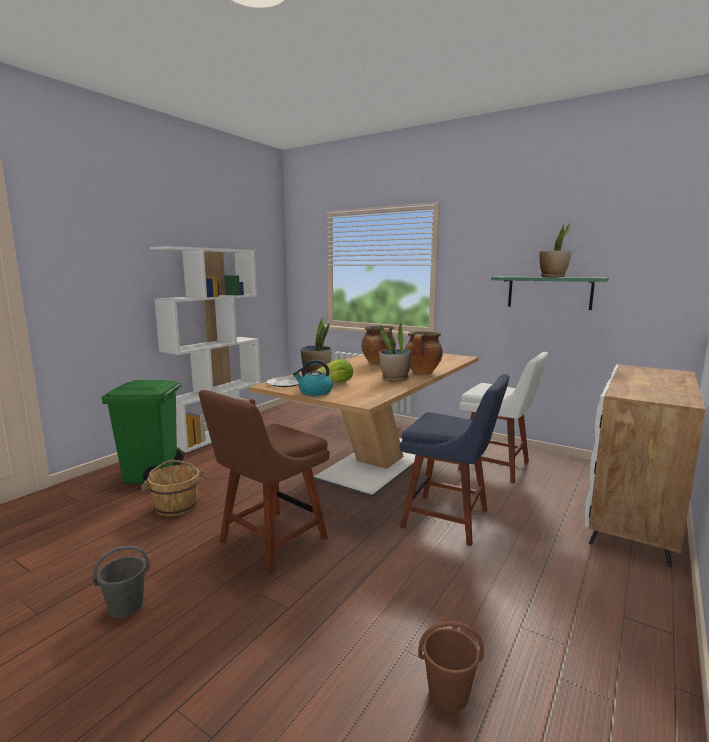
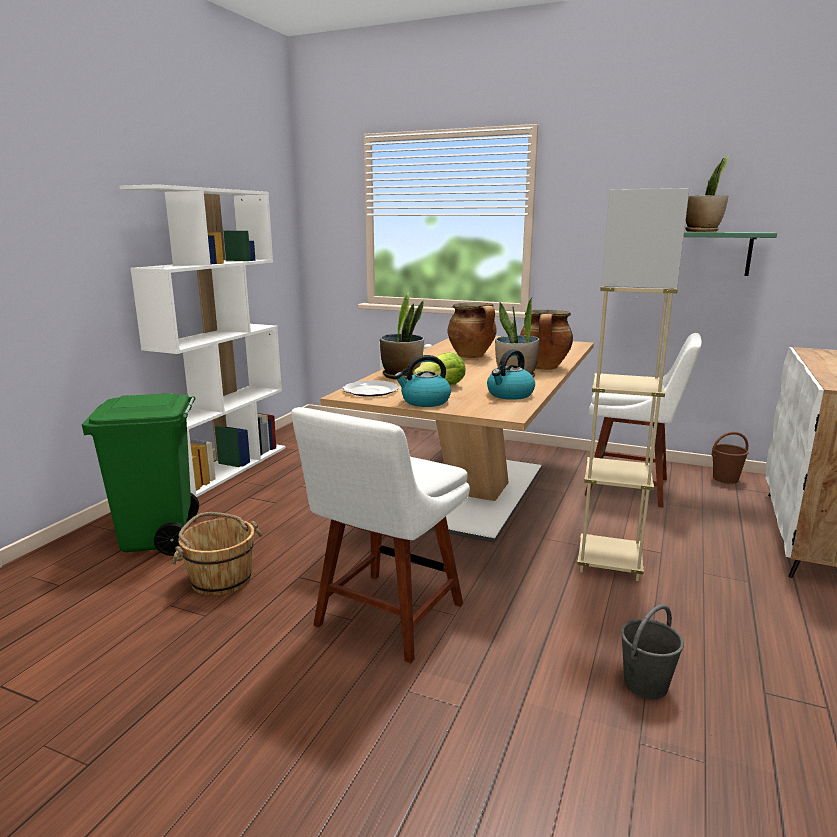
camera: 10 degrees left, 5 degrees up
grey bucket [93,546,150,618] -> grey bucket moved to [621,604,684,699]
brown chair [199,390,330,575] -> white chair [291,407,470,663]
blue chair [400,374,509,546] -> beige floor lamp [577,188,690,581]
brown bucket [418,621,484,712] -> brown bucket moved to [712,432,749,484]
none -> kettle [487,349,535,400]

